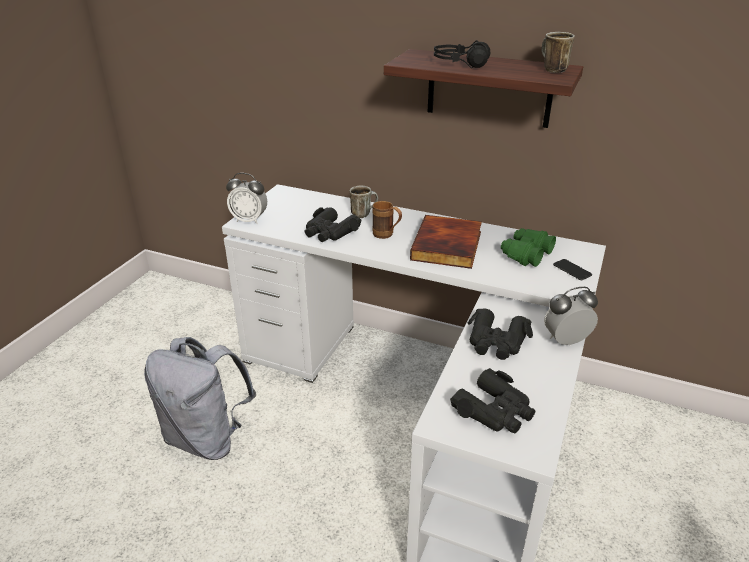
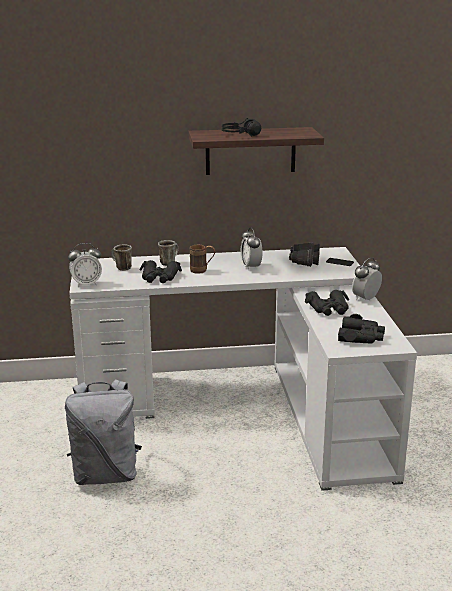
camera: 30 degrees left, 10 degrees down
book [410,215,482,269] -> alarm clock [240,227,262,270]
green binoculars [501,228,556,267] -> black binoculars [289,242,320,267]
mug [542,32,575,73] -> mug moved to [111,245,132,271]

